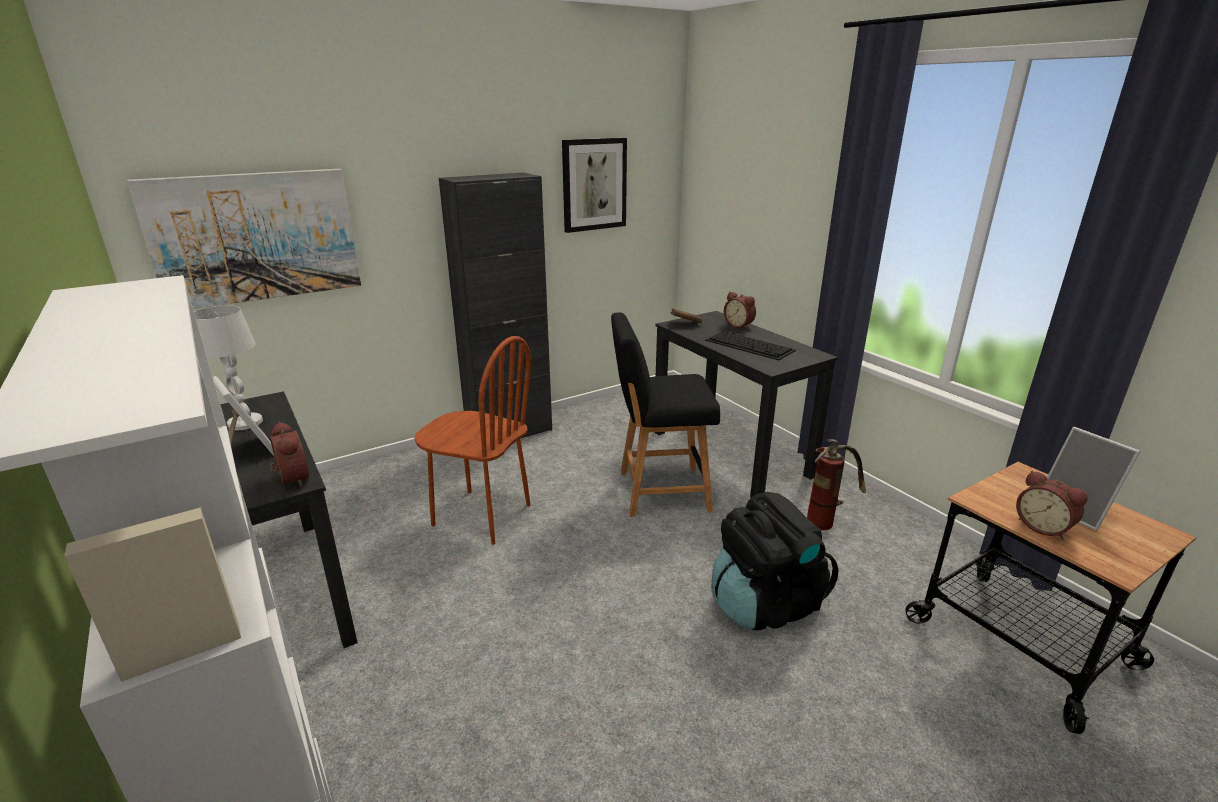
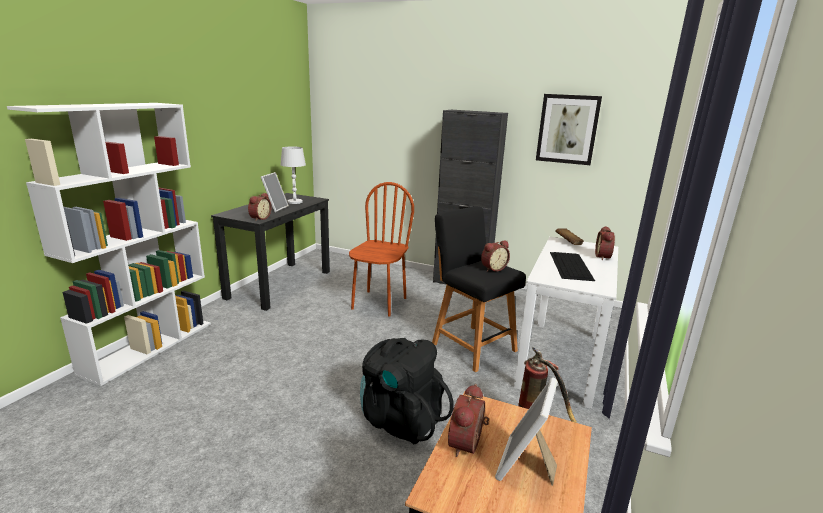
camera: 55 degrees right, 5 degrees down
picture [127,169,361,309] -> none
brown chair [414,336,531,545] -> brown chair turned 150 degrees counterclockwise [349,182,414,317]
black desk [654,311,838,498] -> white desk [514,236,618,409]
none -> alarm clock [481,241,510,272]

